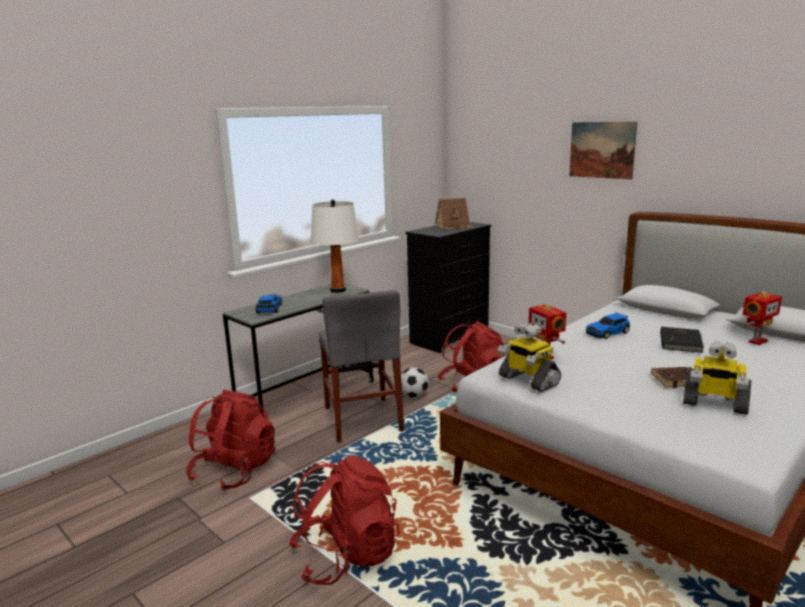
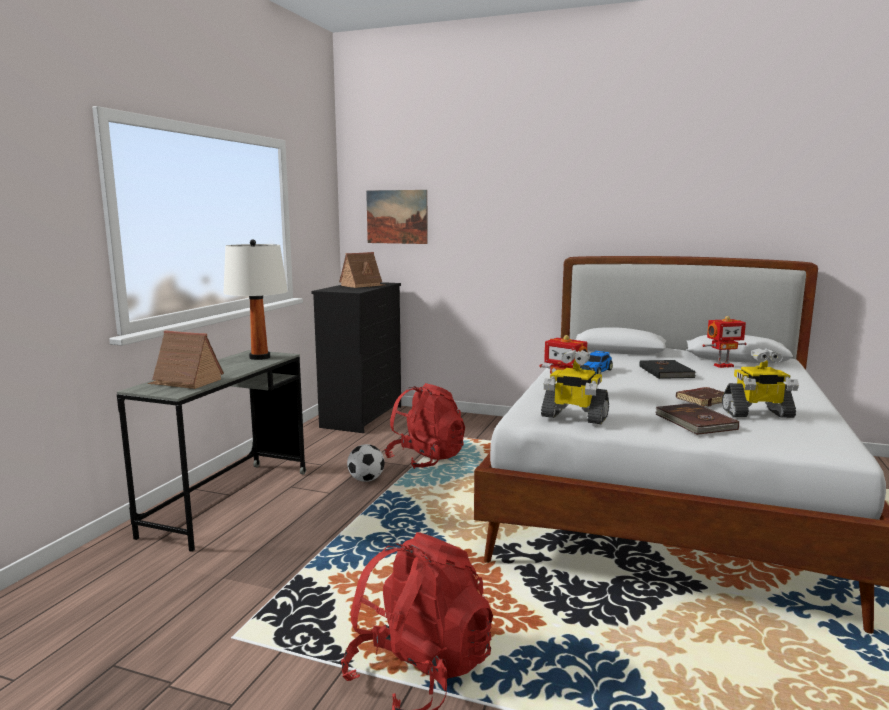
camera: 25 degrees left, 5 degrees down
red backpack [186,390,275,491] -> none
toy car [256,295,282,313] -> toy house [147,330,224,389]
grey chair [318,290,404,443] -> none
picture [569,122,637,180] -> picture moved to [366,190,428,244]
toy robot [743,291,782,345] -> toy robot turned 45 degrees clockwise [702,316,747,368]
none -> brown book [655,403,739,435]

